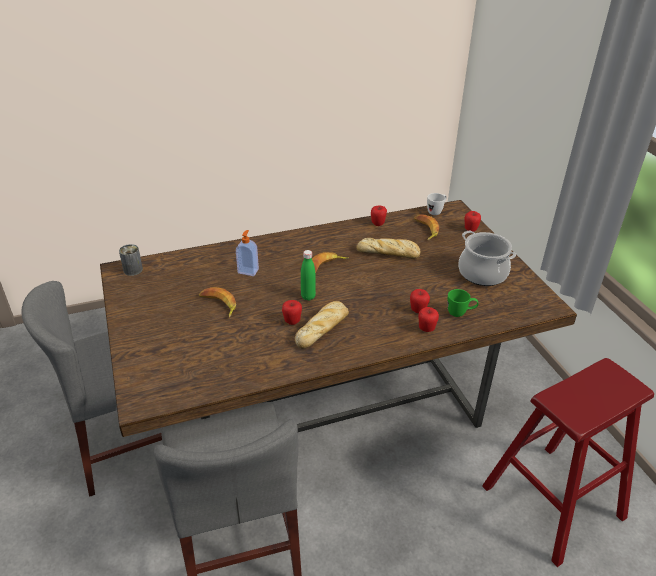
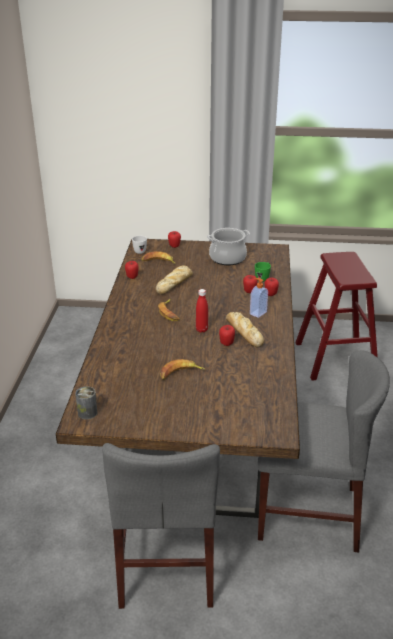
camera: 65 degrees left, 5 degrees down
soap dispenser [236,230,259,276] -> soap dispenser moved to [250,278,268,318]
green bottle [301,250,316,301] -> red bottle [196,289,208,333]

